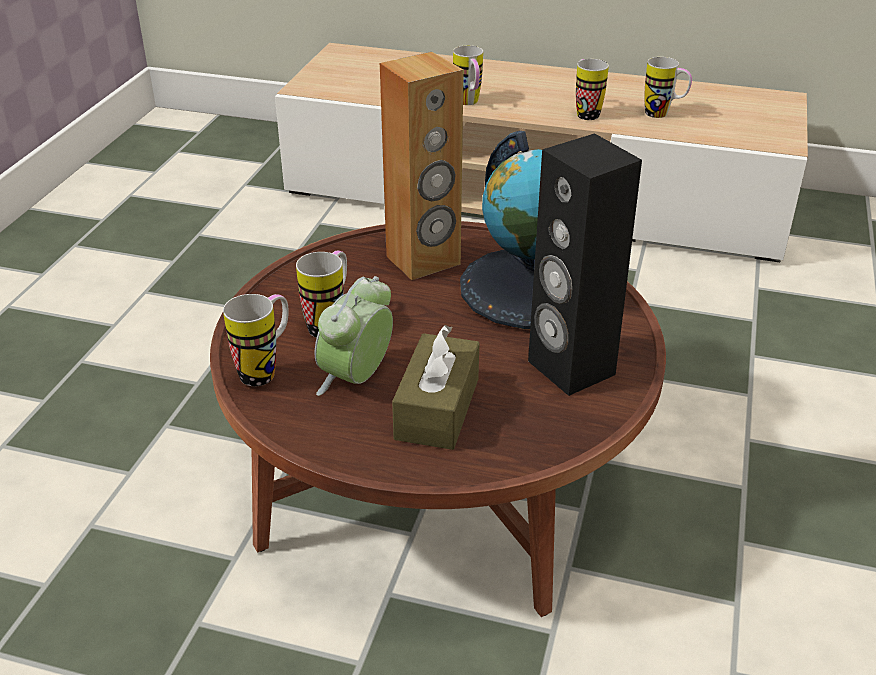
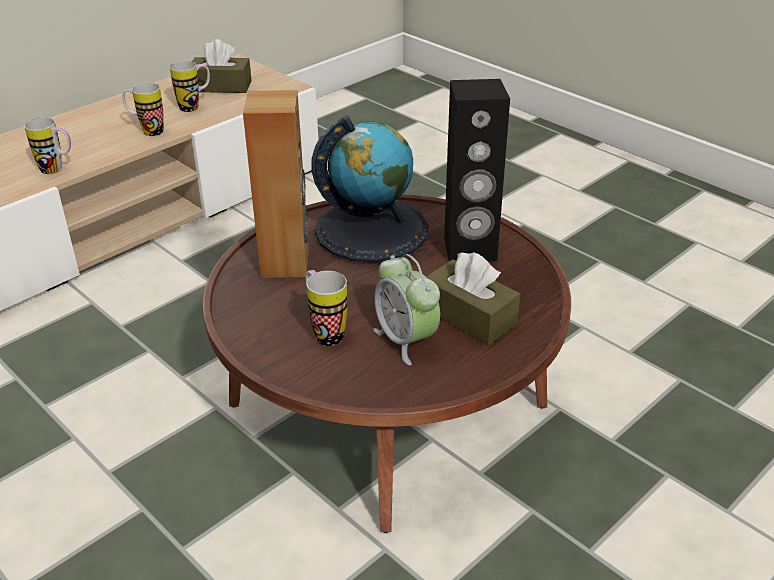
camera: 60 degrees left, 0 degrees up
mug [223,294,289,386] -> none
none -> brown tissue box [192,39,252,93]

